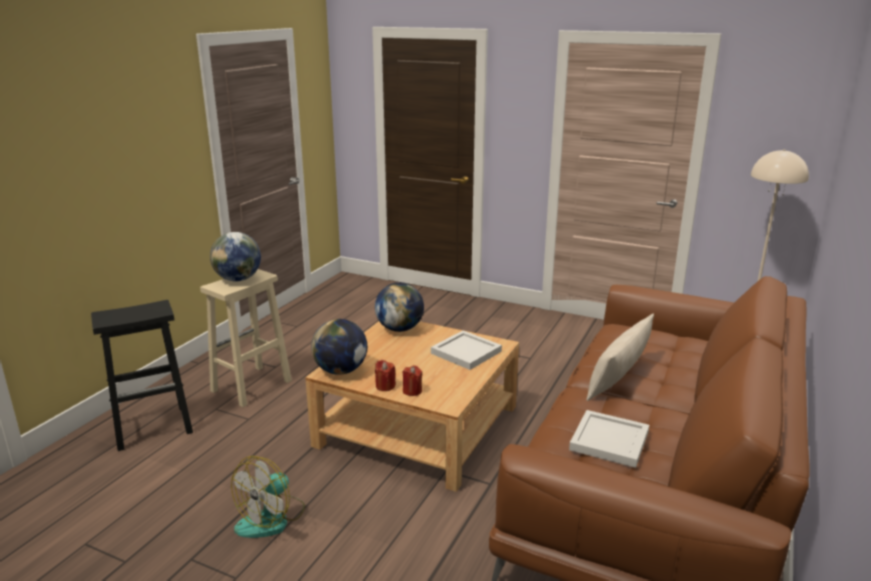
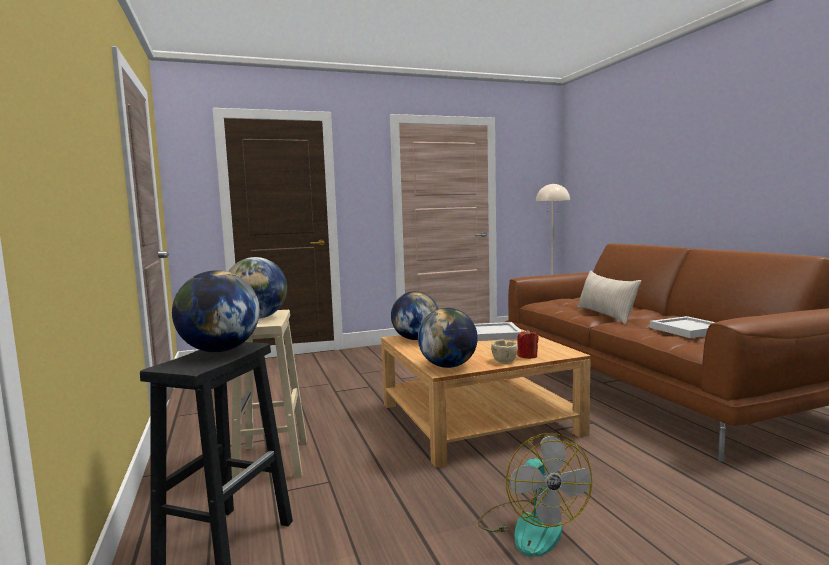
camera: 45 degrees left, 15 degrees down
red candle [375,360,396,391] -> beige bowl [491,340,518,362]
none -> globe [172,270,260,352]

